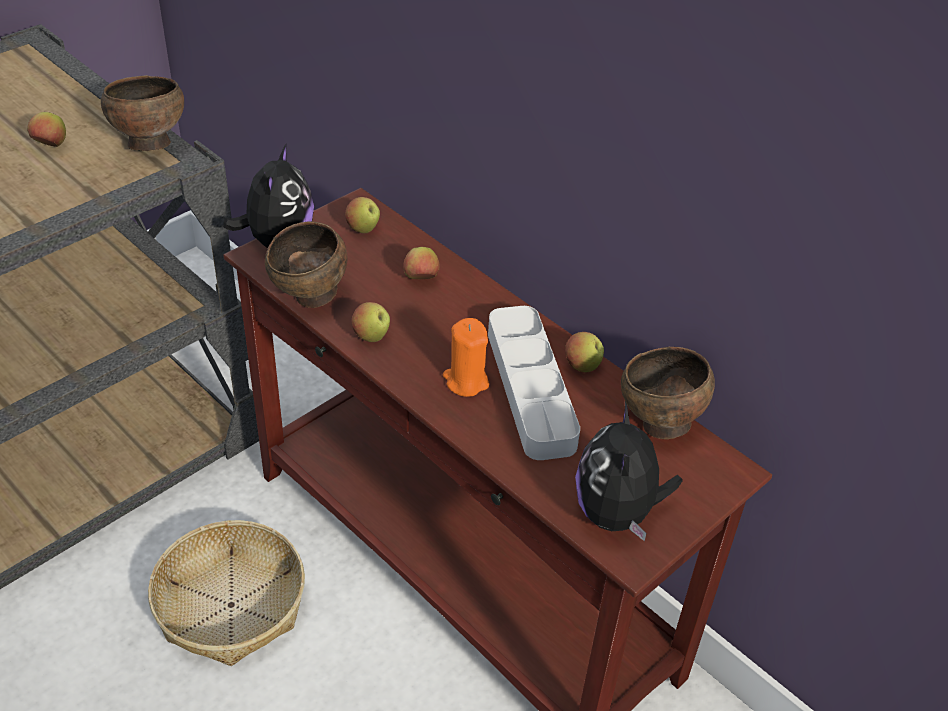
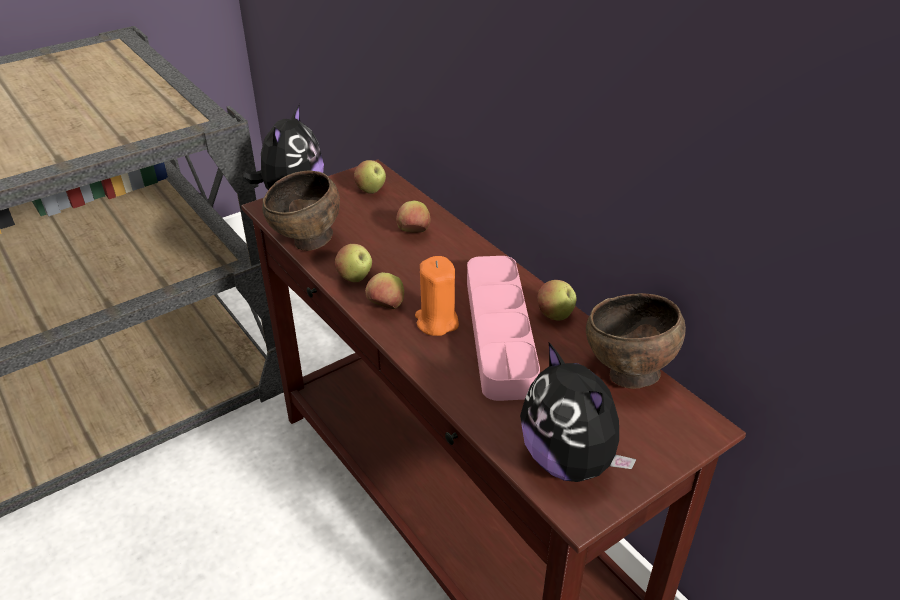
camera: 10 degrees right, 5 degrees down
apple [27,112,66,147] -> apple moved to [365,272,404,309]
brown bowl [101,75,184,151] -> none
basket [148,520,305,666] -> none
grey tray [488,306,580,460] -> pink tray [467,256,540,401]
plush toy [575,402,683,541] -> plush toy turned 45 degrees counterclockwise [520,343,636,482]

